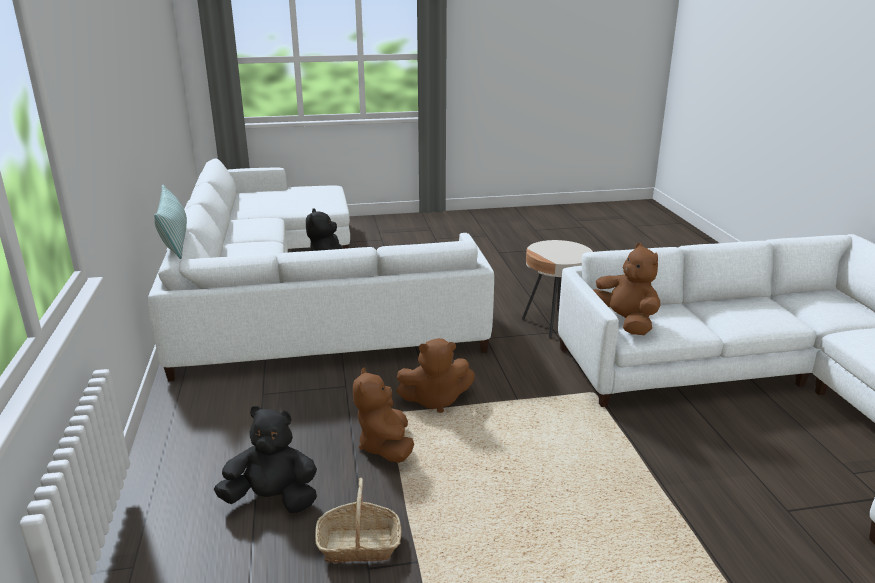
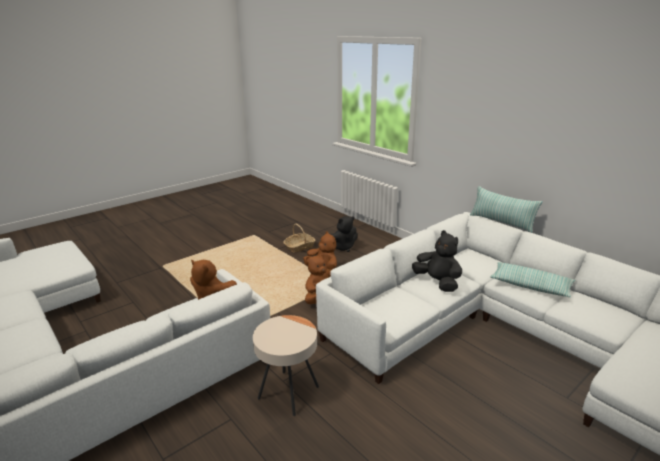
camera: 150 degrees right, 0 degrees up
none -> pillow [490,262,575,297]

